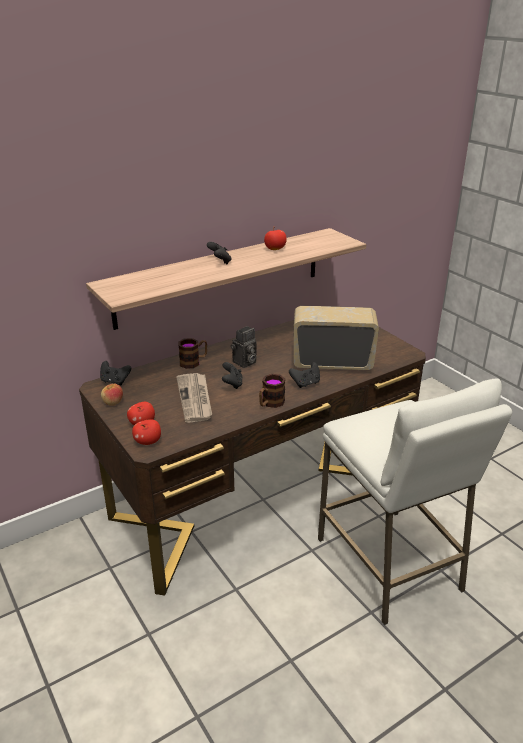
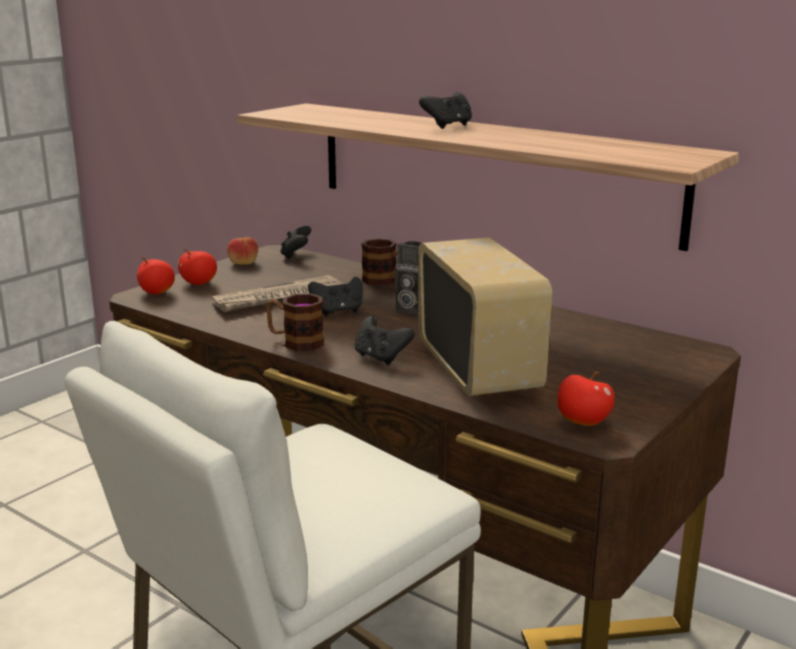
camera: 70 degrees right, 10 degrees down
apple [264,227,287,250] -> apple moved to [557,371,615,426]

